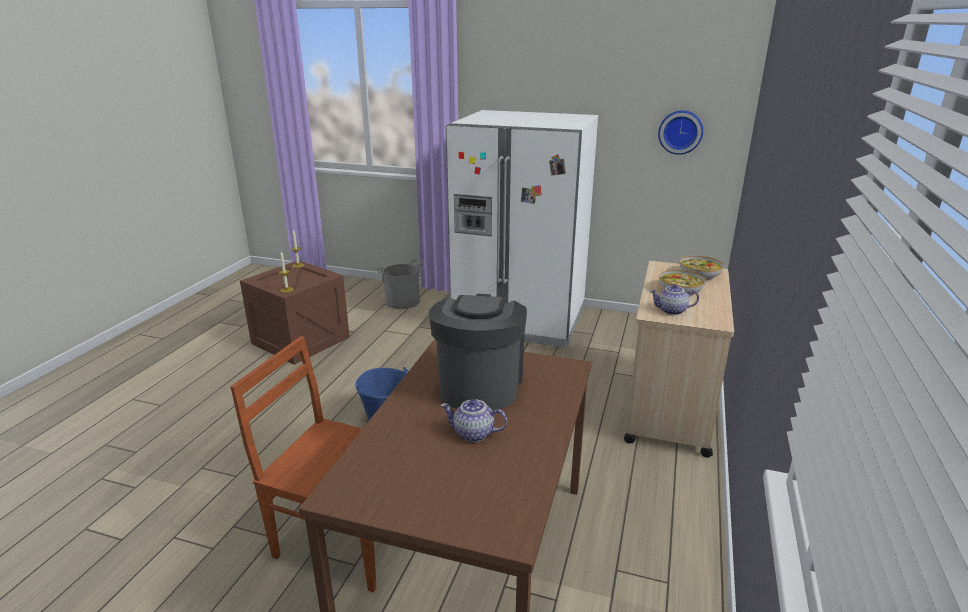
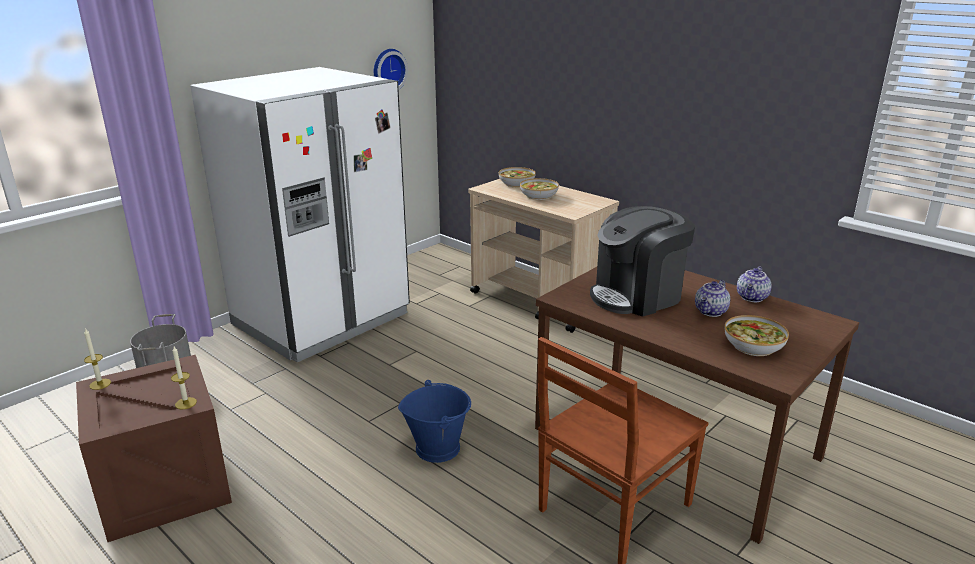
camera: 65 degrees left, 0 degrees up
coffee machine [429,294,527,411] -> coffee machine turned 60 degrees counterclockwise [590,206,695,317]
teapot [650,284,699,315] -> teapot moved to [737,266,772,302]
none -> bowl [724,315,789,356]

